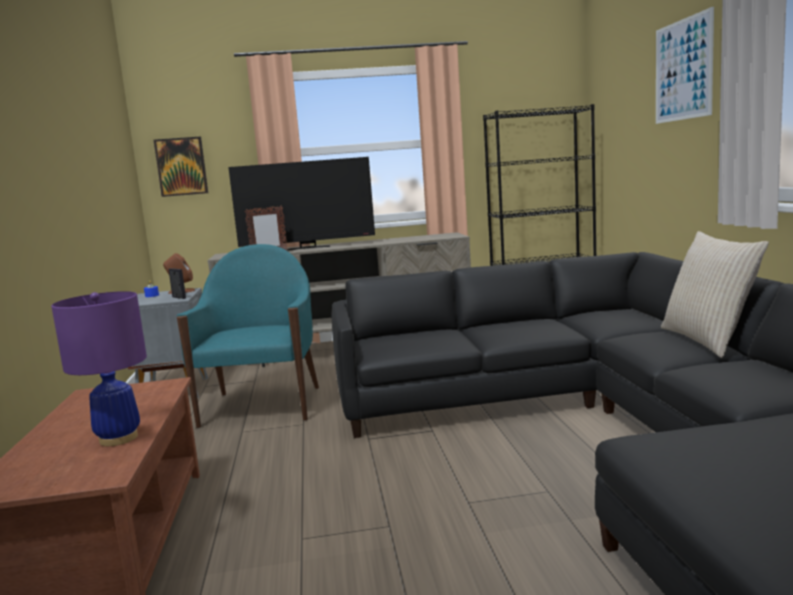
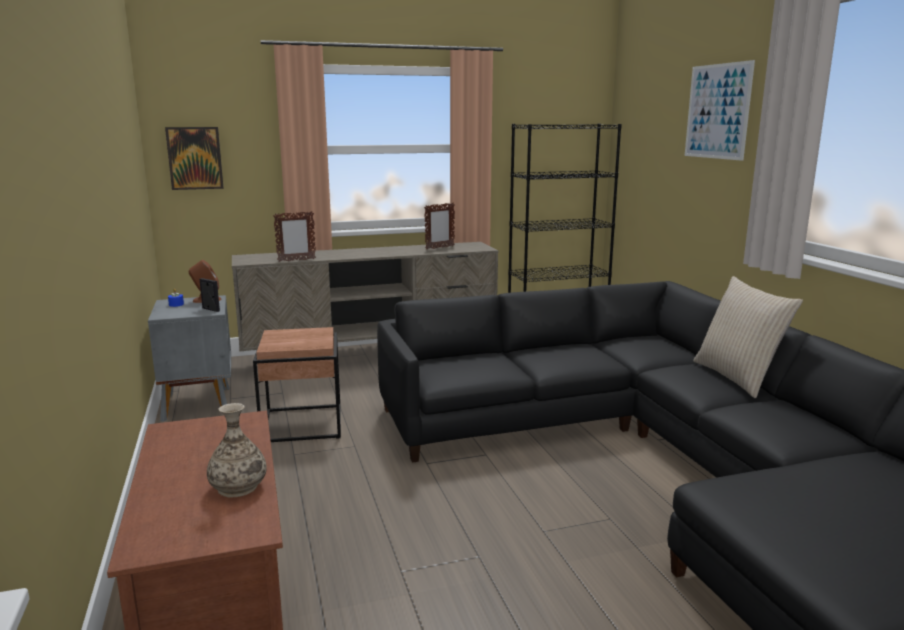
camera: 10 degrees left, 5 degrees up
purple table lamp [51,291,147,446] -> vase [207,403,267,498]
turquoise armchair [177,244,319,428] -> brown side table [253,327,341,442]
television [228,157,375,251] -> none
none -> picture frame [424,202,455,250]

